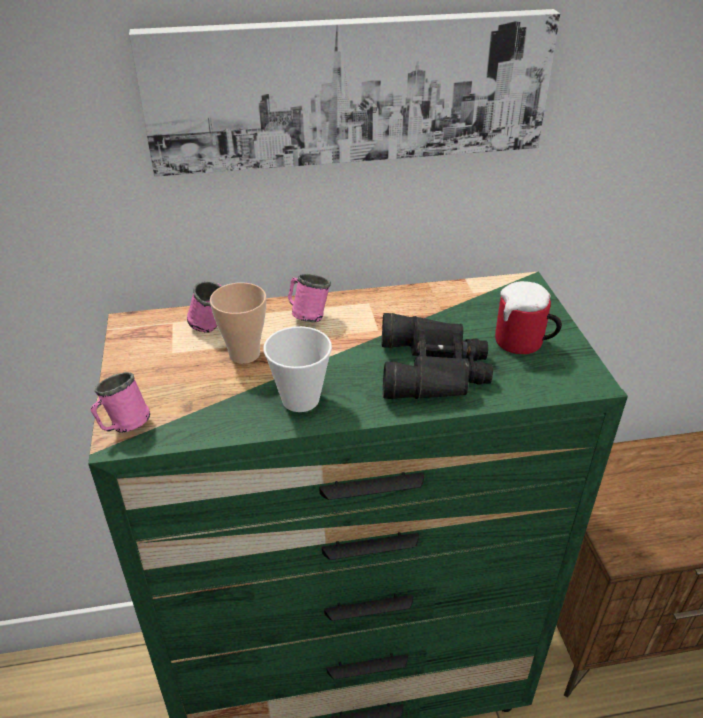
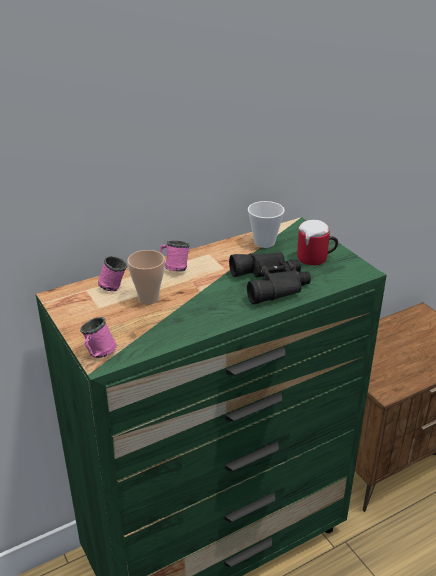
camera: 20 degrees left, 5 degrees down
picture [129,9,560,177] -> none
cup [263,326,332,412] -> cup moved to [248,201,285,248]

